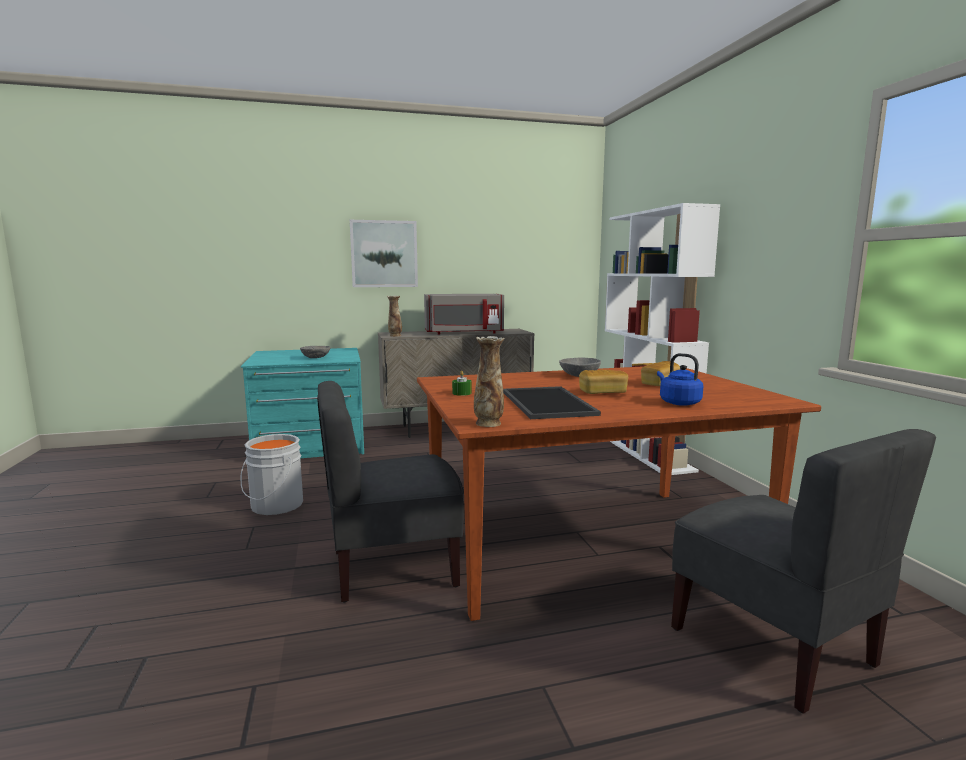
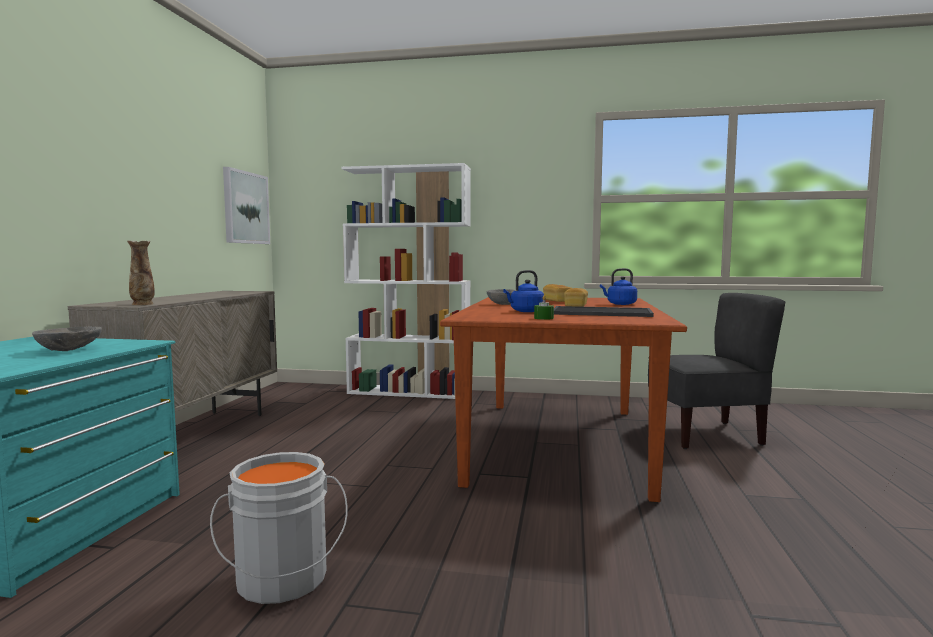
camera: 65 degrees left, 5 degrees down
grey chair [317,381,464,603] -> none
picture [350,220,418,287] -> picture moved to [223,167,270,244]
grey microwave [424,294,504,335] -> none
vase [474,336,505,427] -> none
none -> blue kettle [503,270,544,312]

